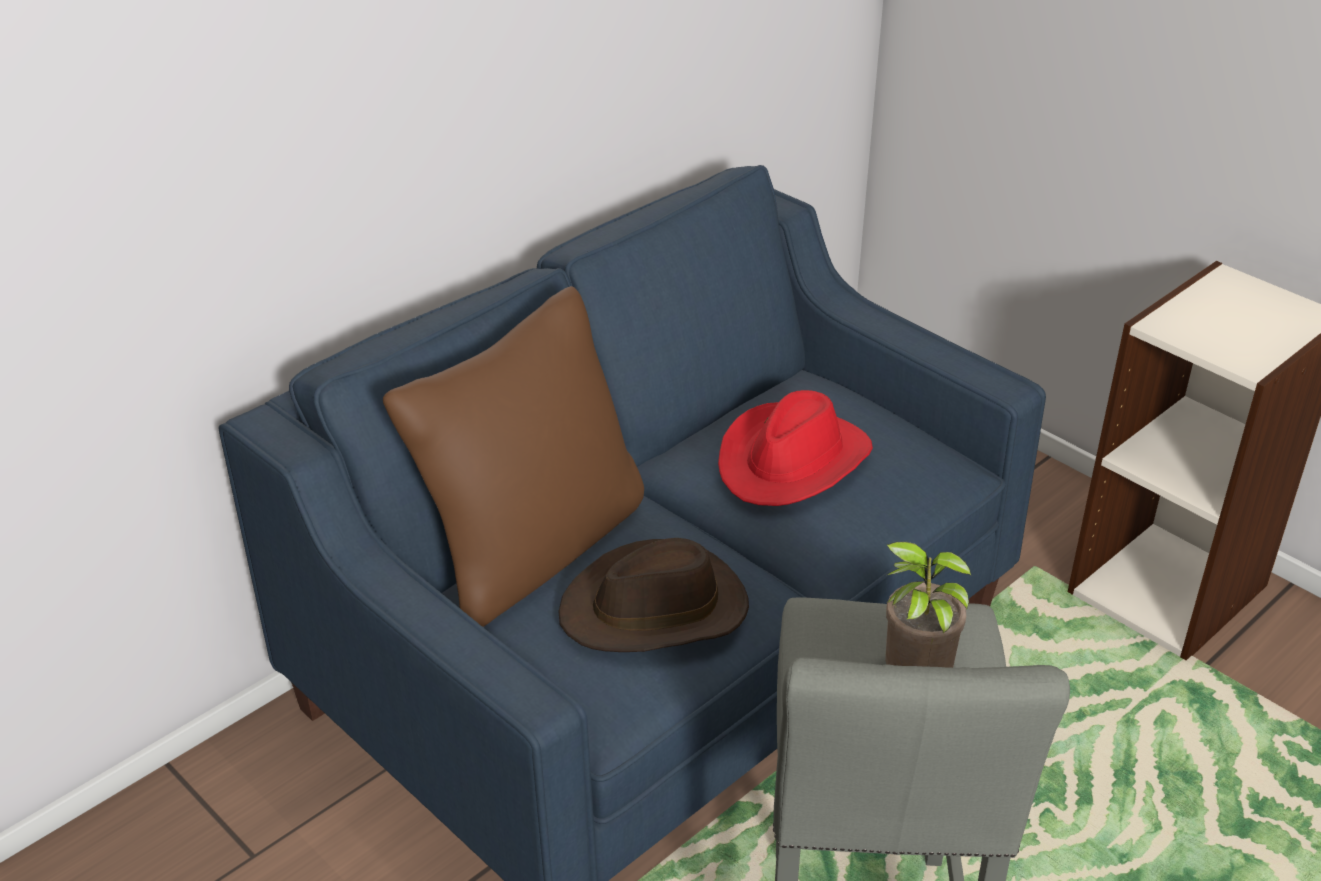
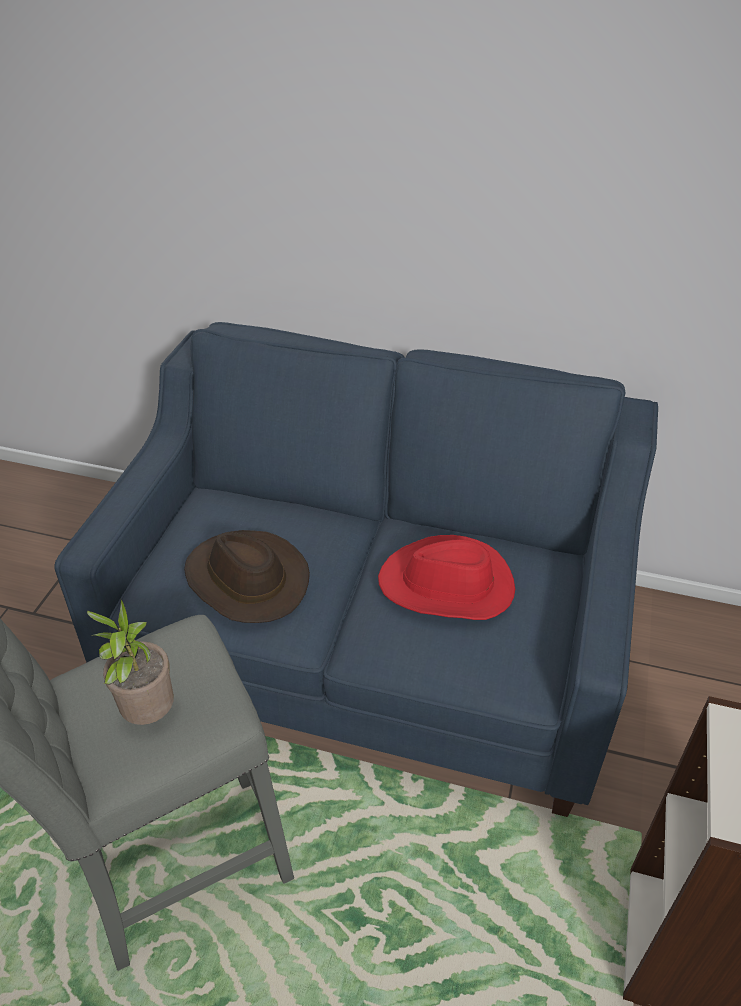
camera: 60 degrees right, 5 degrees up
brown pillow [383,286,644,627] -> none

